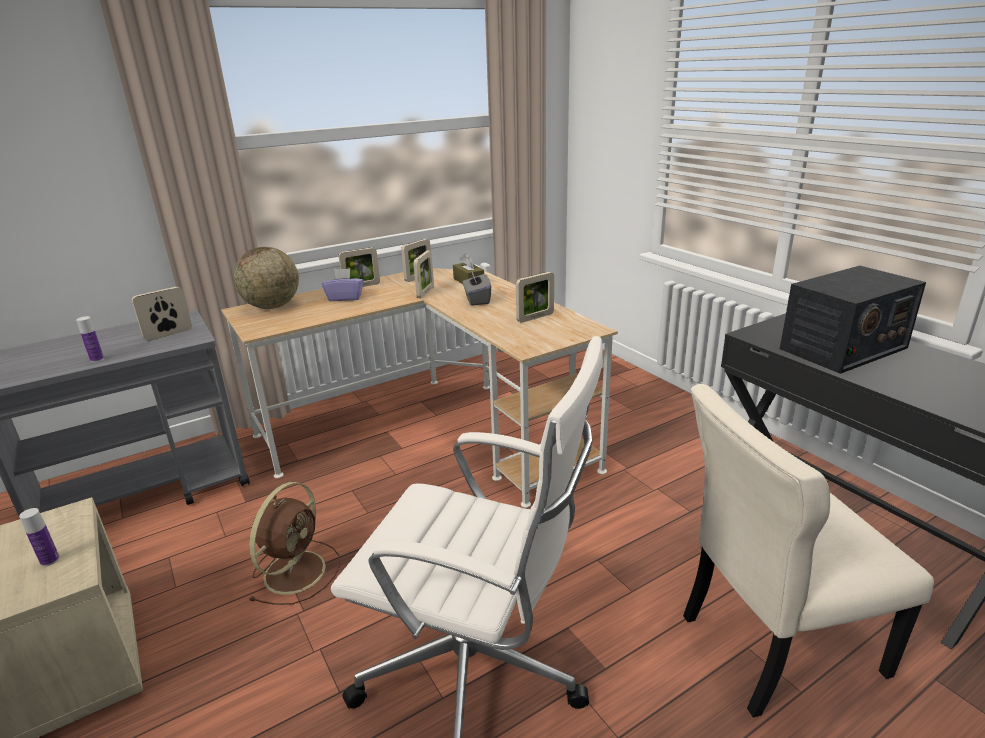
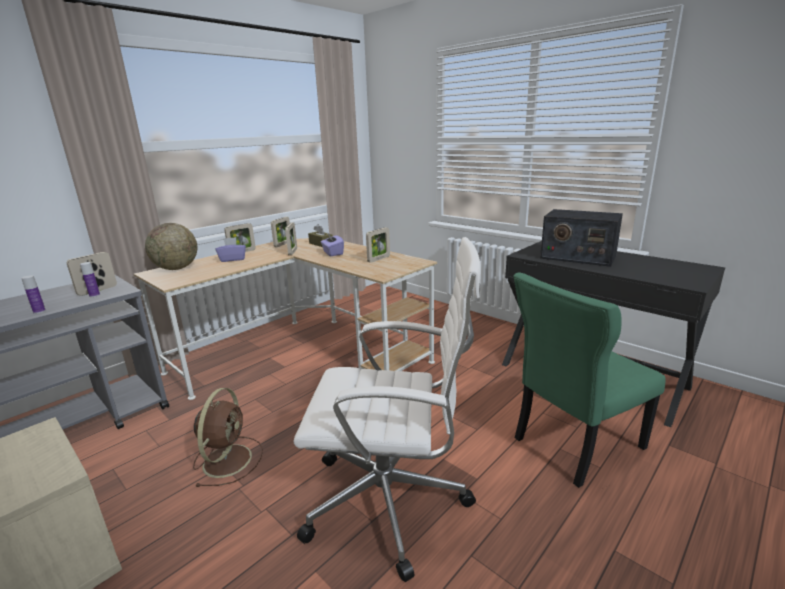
camera: 15 degrees left, 5 degrees down
bottle [19,508,60,566] -> bottle moved to [80,262,100,297]
grey tissue box [463,270,491,306] -> purple tissue box [321,233,344,256]
beige chair [683,384,934,718] -> green chair [514,273,666,488]
radio [780,266,926,374] -> radio turned 75 degrees clockwise [540,209,623,267]

